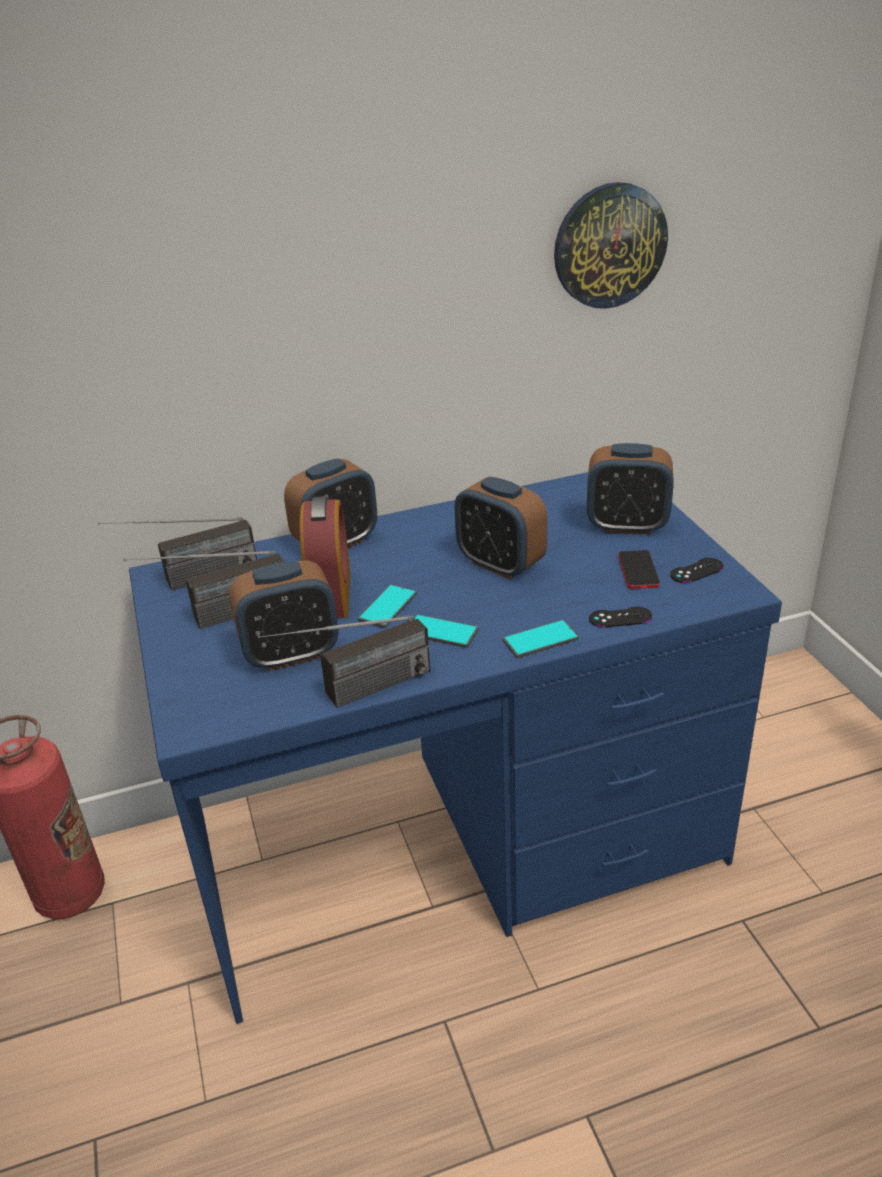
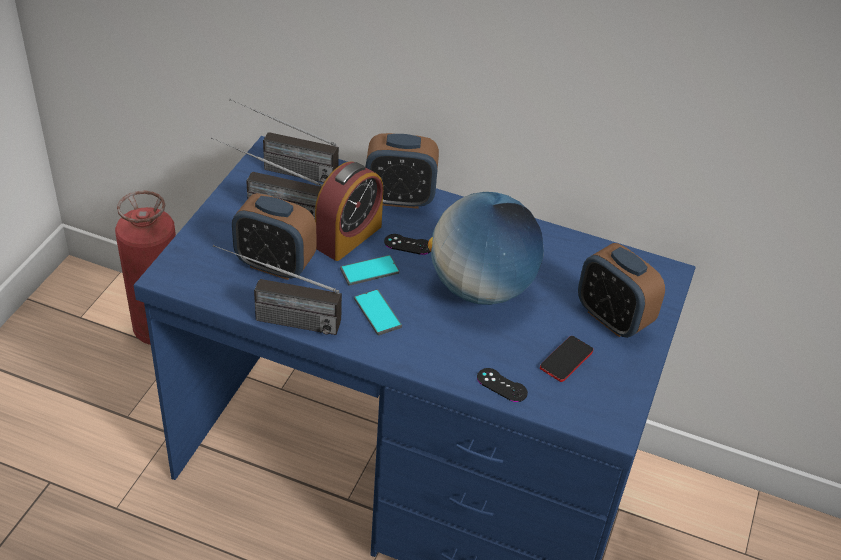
camera: 35 degrees right, 10 degrees up
alarm clock [454,477,547,579] -> globe [428,192,544,305]
phone [503,620,579,658] -> none
wall clock [554,182,668,309] -> none
black game controller [670,558,724,583] -> black game controller moved to [384,234,431,255]

